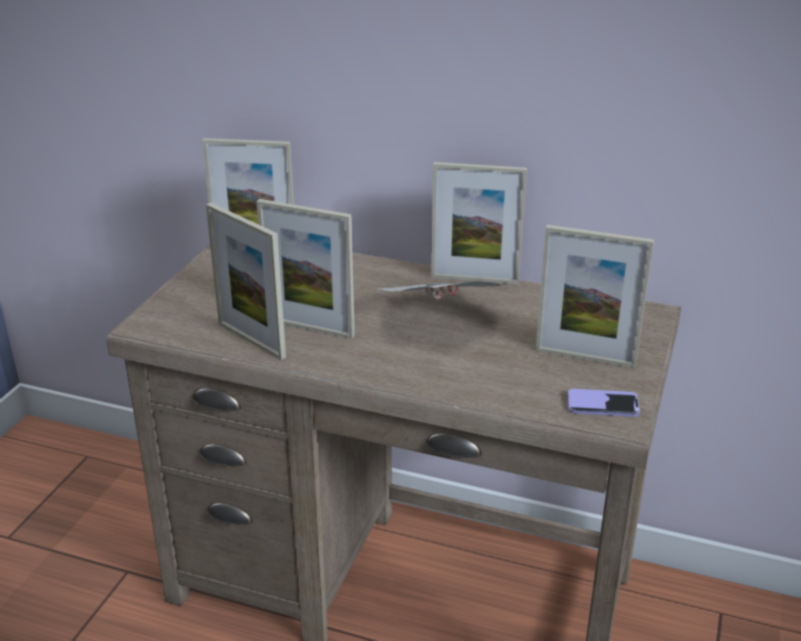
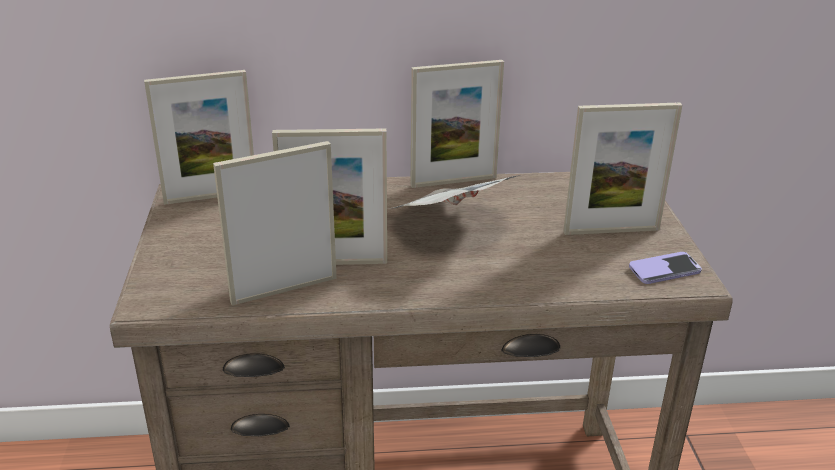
camera: 25 degrees left, 0 degrees up
picture frame [206,203,286,360] -> picture frame turned 135 degrees clockwise [213,141,337,306]

